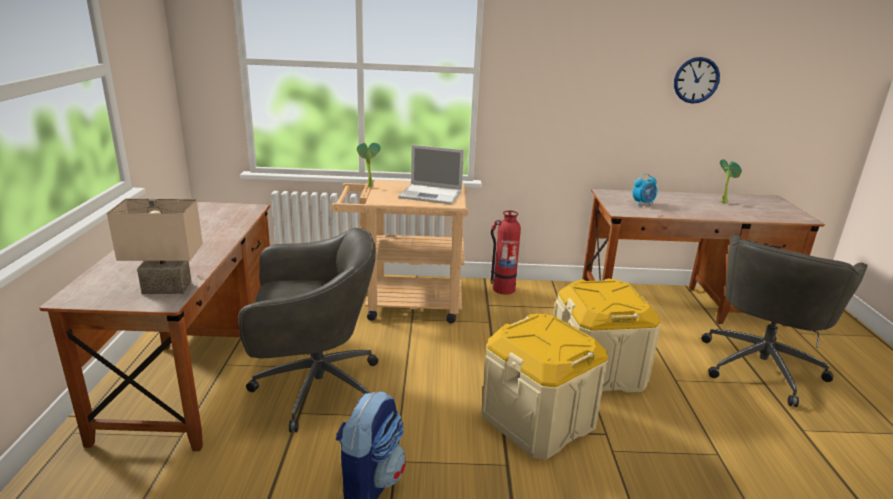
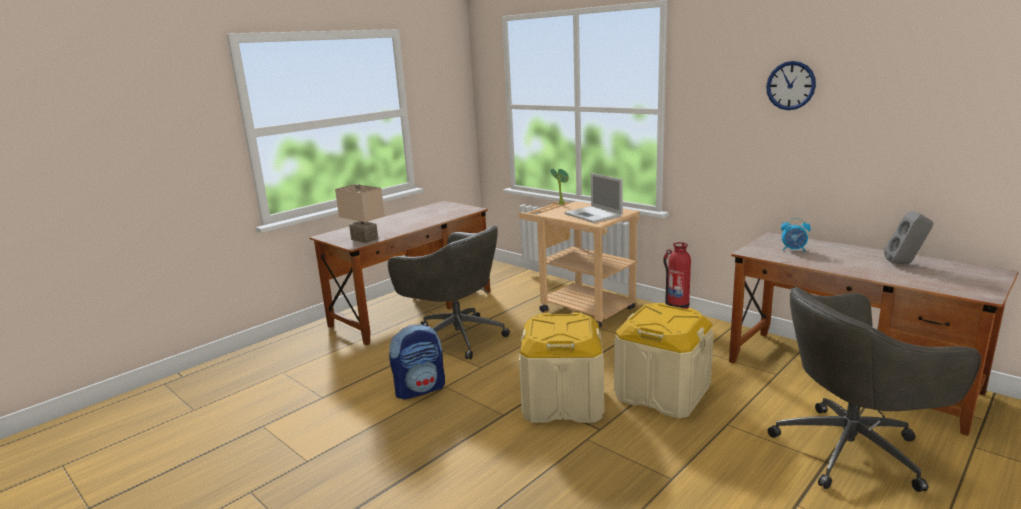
camera: 45 degrees right, 5 degrees down
wall clock [674,57,720,104] -> wall clock moved to [766,61,816,110]
potted plant [720,159,742,203] -> grey speaker [884,211,933,264]

